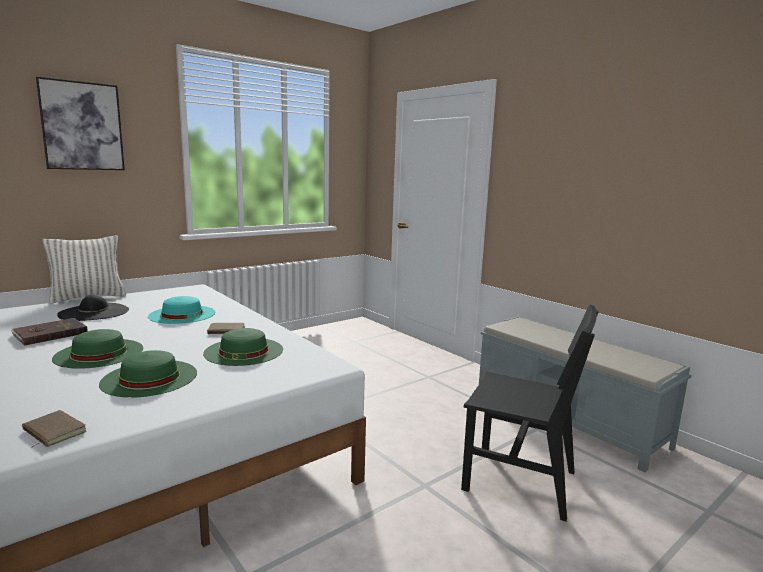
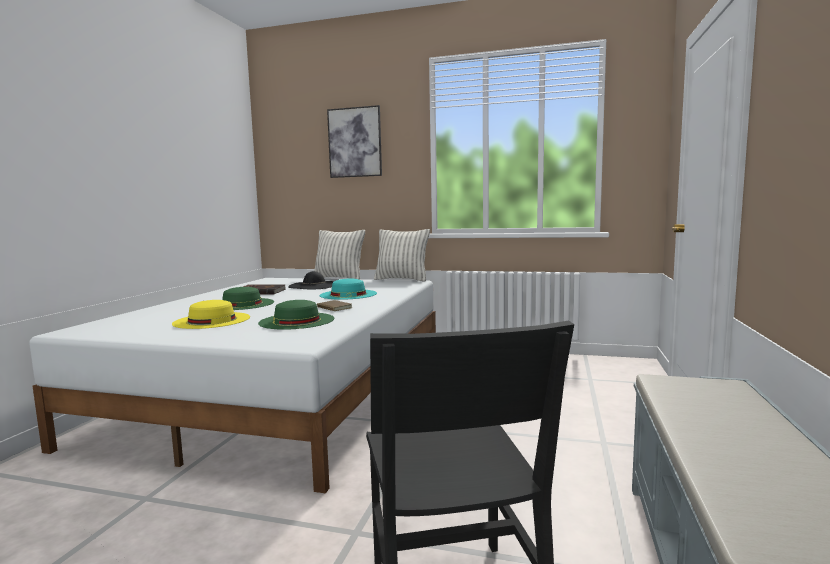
camera: 55 degrees right, 5 degrees down
brown book [22,410,87,448] -> none
green hat [99,350,197,398] -> yellow hat [172,300,250,329]
none -> pillow [374,229,430,282]

